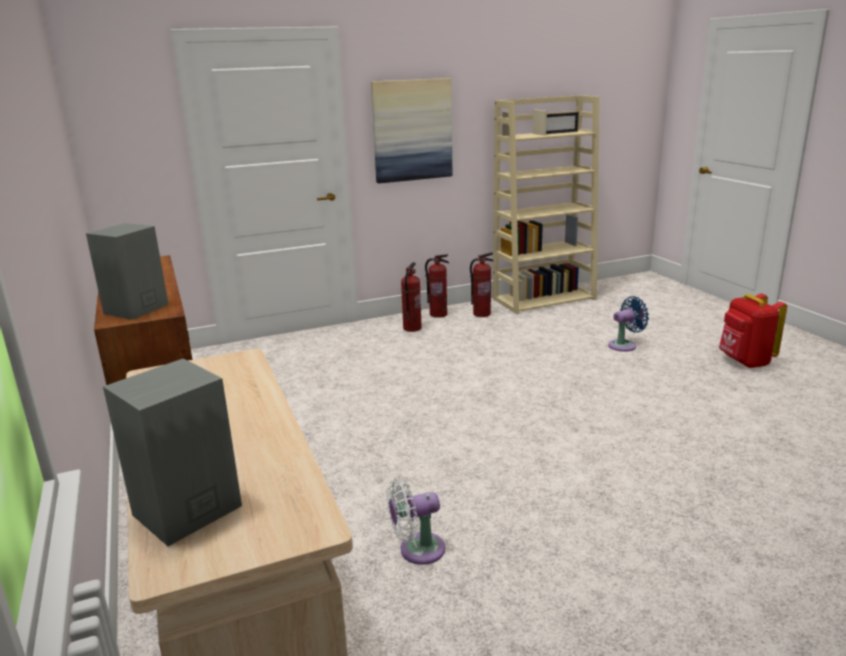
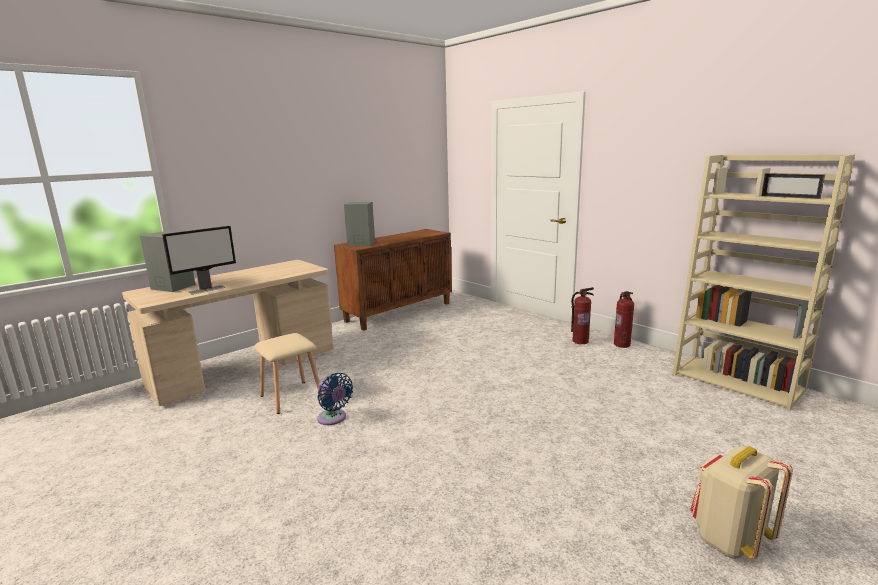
camera: 70 degrees right, 5 degrees down
picture [371,78,452,183] -> none
white fan [387,478,445,565] -> beige stool [254,333,323,414]
fire extinguisher [470,252,493,317] -> none
blue fan [608,296,649,352] -> blue fan moved to [317,373,353,425]
red backpack [719,293,787,368] -> beige backpack [690,447,793,559]
none -> monitor [162,226,236,295]

